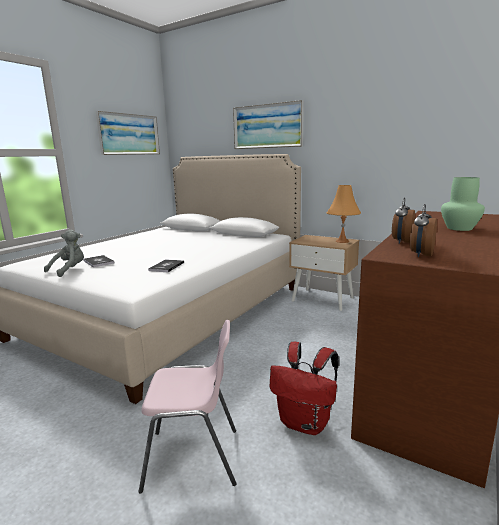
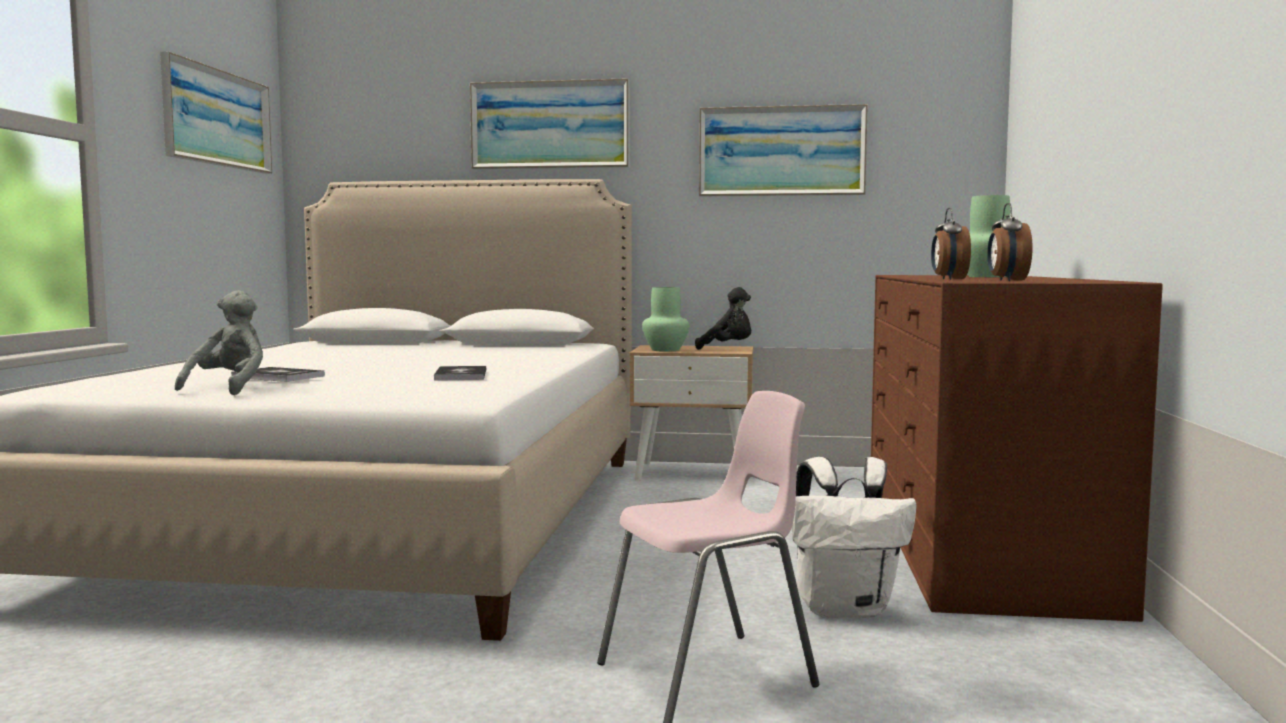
camera: 25 degrees left, 10 degrees down
red backpack [270,342,339,435] -> white backpack [793,457,917,618]
orange table lamp [327,185,361,243] -> black plush toy [695,287,751,350]
none -> green vase [642,287,689,352]
none -> picture [699,104,868,196]

